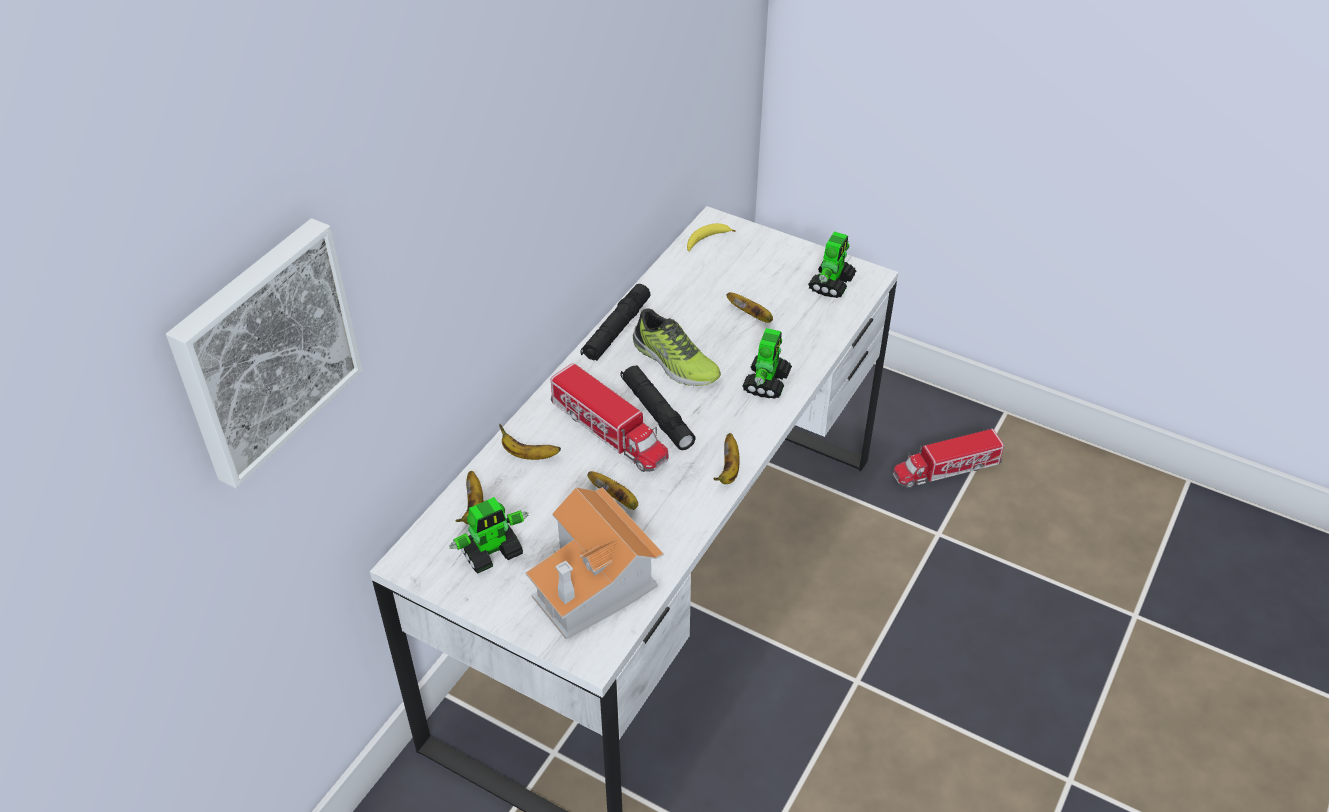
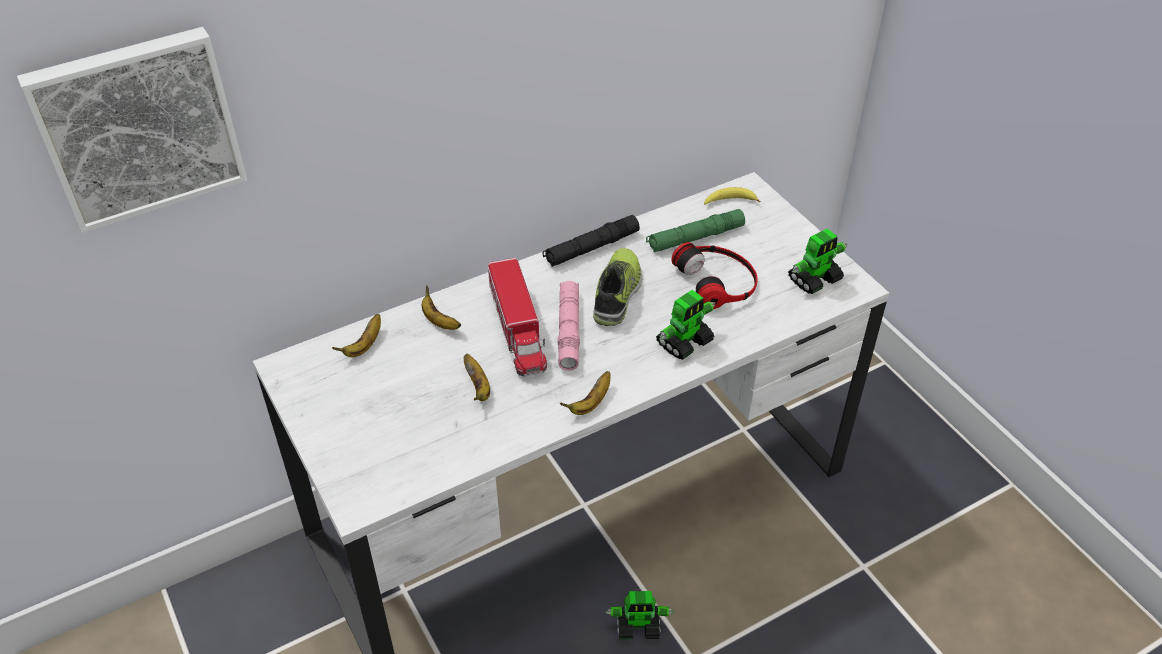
camera: 30 degrees right, 0 degrees up
toy robot [449,497,528,574] -> toy robot moved to [605,591,675,639]
toy house [525,487,664,639] -> none
black flashlight [620,365,696,450] -> pink flashlight [558,281,580,371]
shoe [633,309,721,386] -> shoe turned 150 degrees counterclockwise [593,248,642,326]
banana [726,292,773,323] -> headphones [672,242,758,309]
toy truck [893,429,1004,488] -> none
none -> green flashlight [646,209,745,252]

